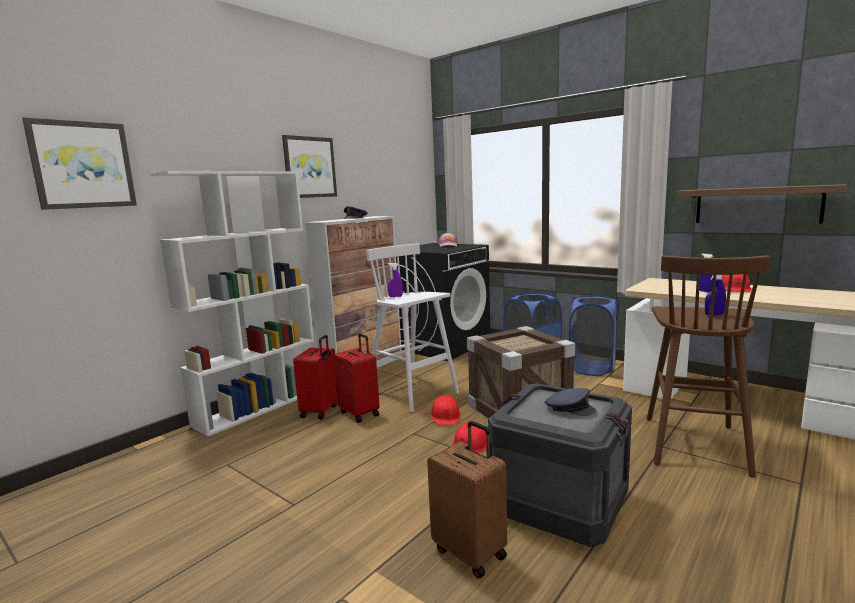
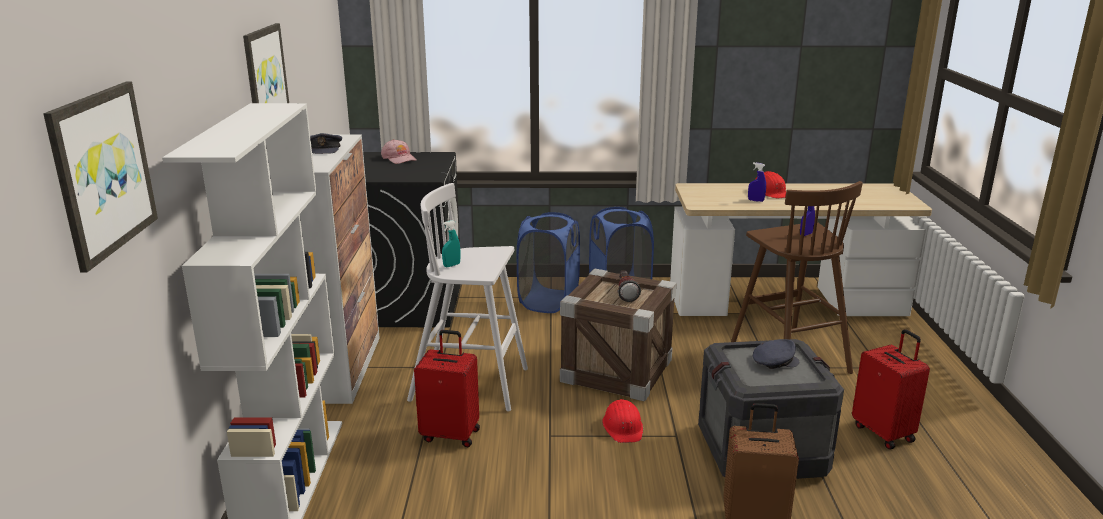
camera: 40 degrees left, 10 degrees up
red suitcase [293,335,337,420] -> red suitcase moved to [852,329,930,449]
purple spray bottle [387,263,403,297] -> turquoise spray bottle [442,220,460,267]
red hard hat [430,395,461,425] -> none
shelf [677,184,846,223] -> none
none -> flashlight [617,271,641,302]

